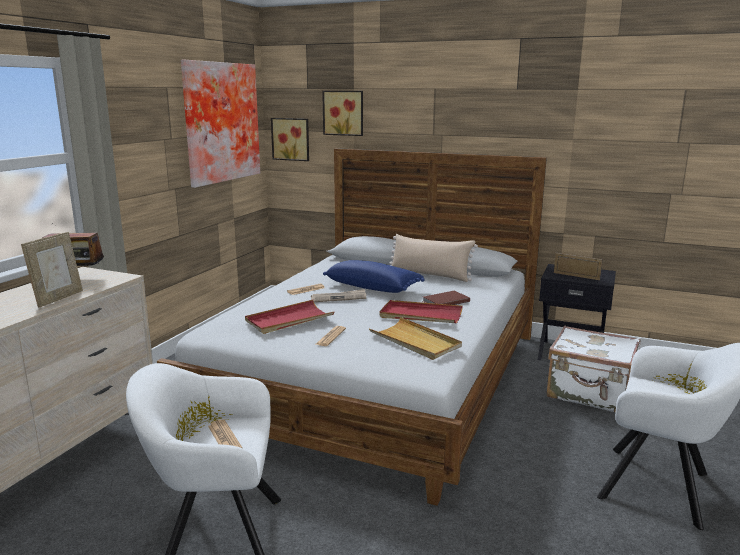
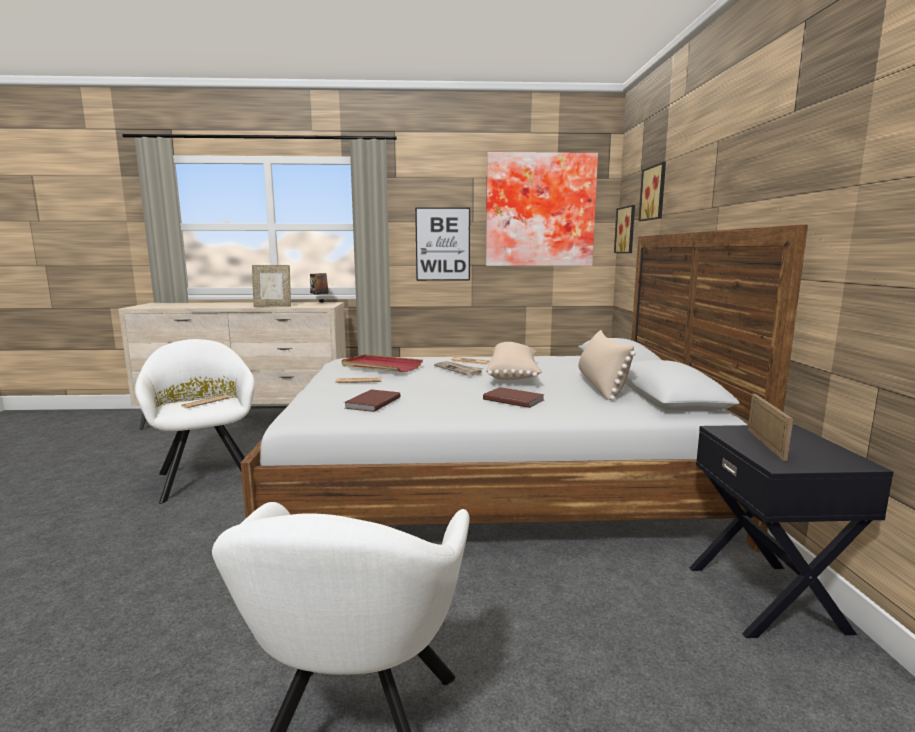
camera: 65 degrees right, 5 degrees down
blue pillow [323,260,425,293] -> beige pillow [486,342,542,380]
beige tray [369,317,462,360] -> brown book [344,389,400,412]
red tray [380,300,463,323] -> none
white suitcase [547,326,640,412] -> none
none -> picture [415,207,470,281]

